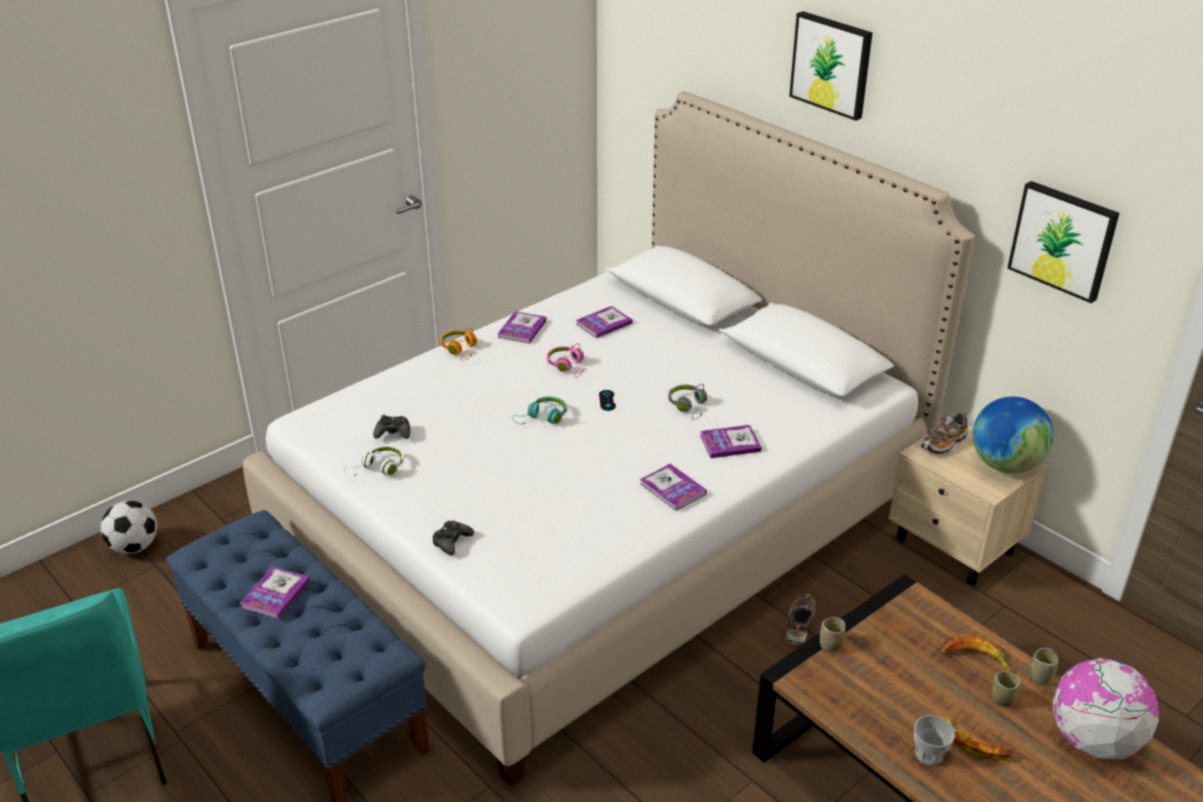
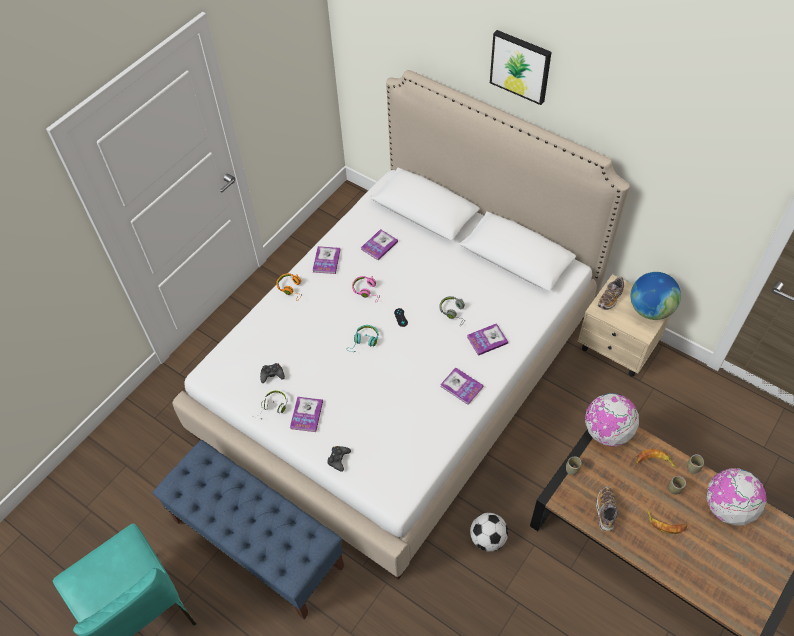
camera: 10 degrees left, 20 degrees up
football [101,501,157,554] -> football moved to [470,513,508,551]
book [240,566,310,619] -> book moved to [290,397,323,432]
shoe [786,594,815,645] -> shoe moved to [596,487,618,531]
cup [914,715,955,766] -> none
picture [1007,181,1119,303] -> none
none -> globe [585,393,639,447]

